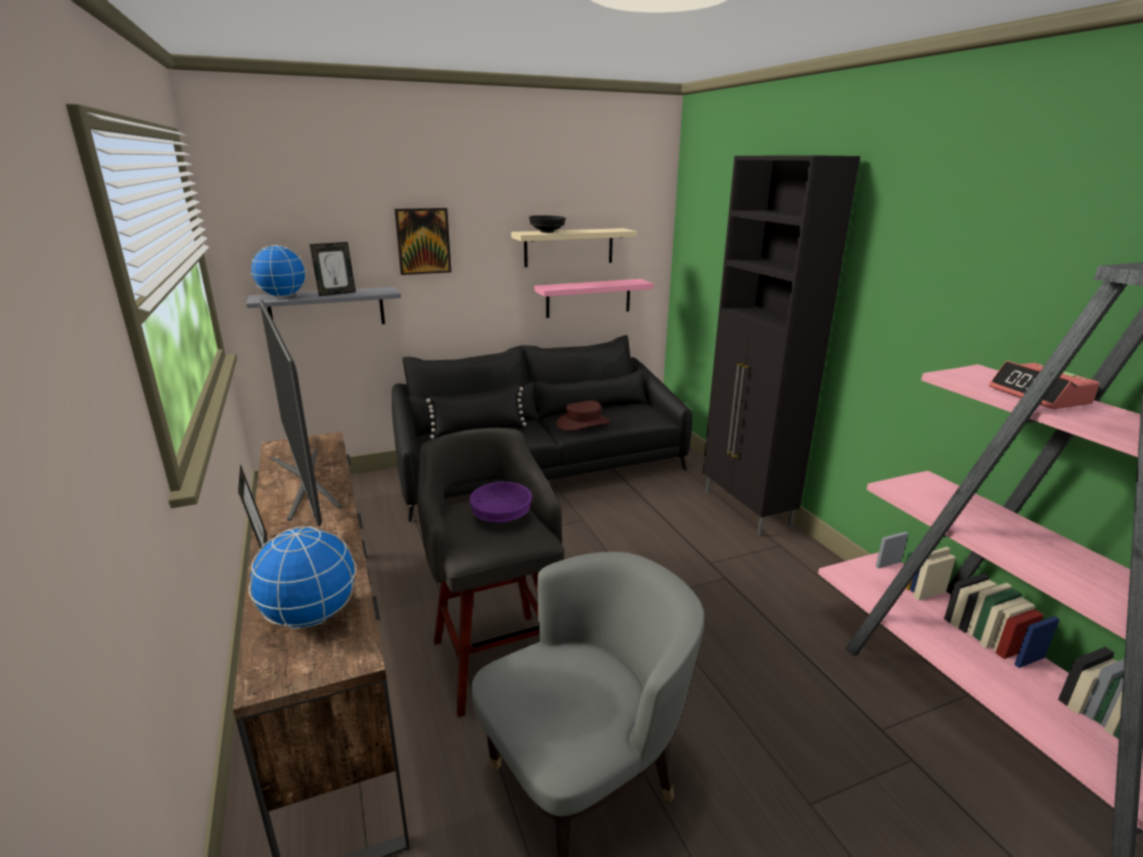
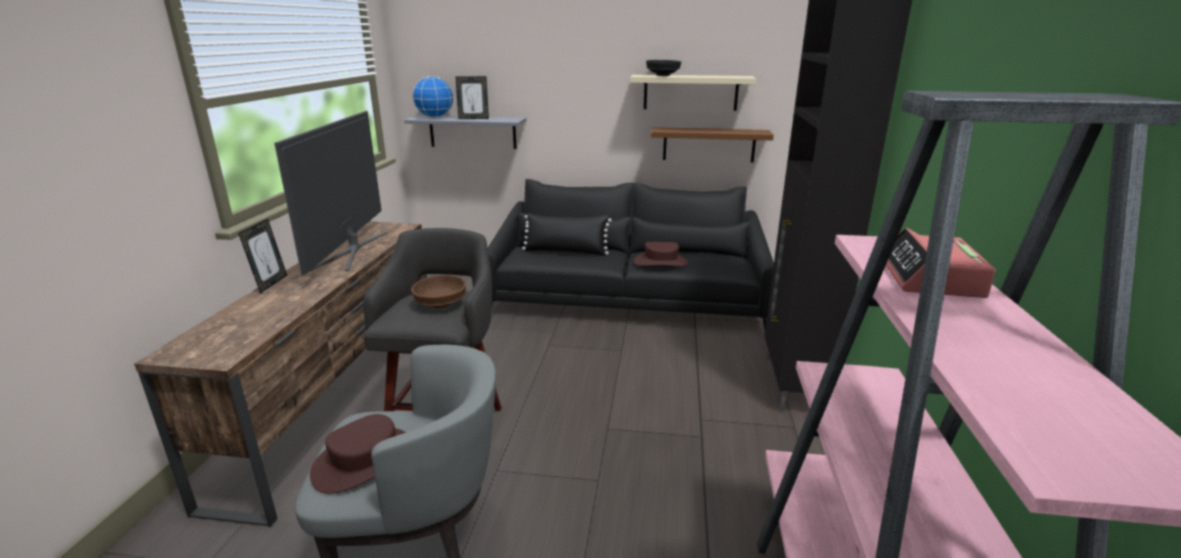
camera: 30 degrees right, 0 degrees up
globe [249,526,356,629] -> none
picture [394,208,451,275] -> none
purple bowl [470,482,532,523] -> brown bowl [411,275,466,308]
pink shelf [534,279,654,318] -> brown shelf [651,127,774,163]
none -> brown hat [310,414,406,494]

